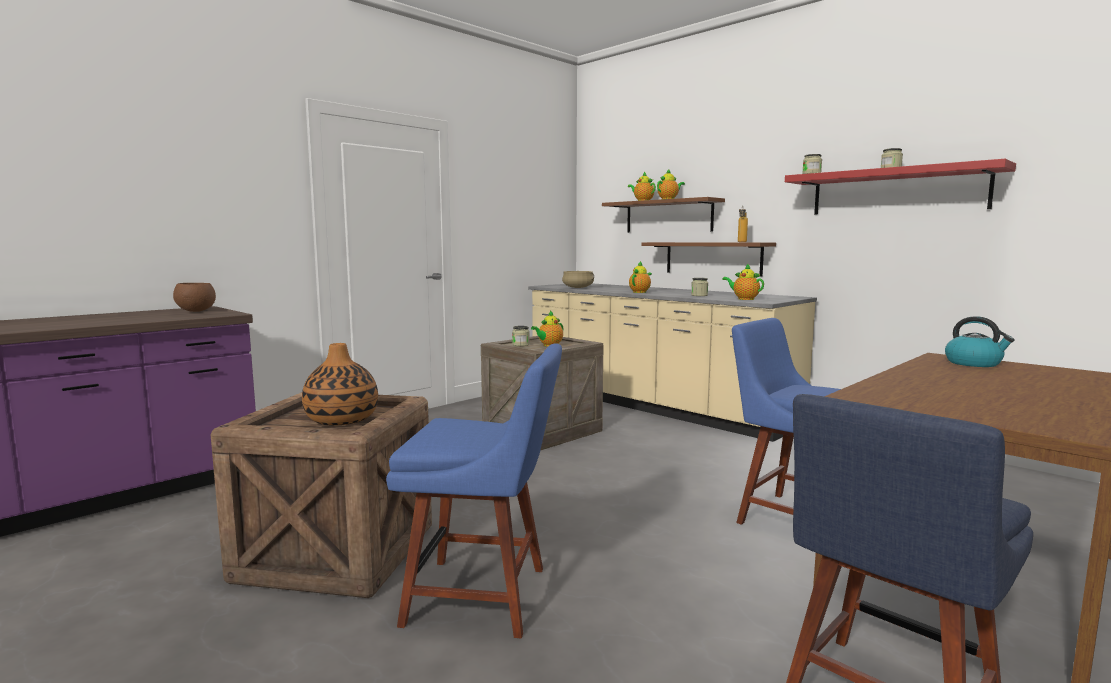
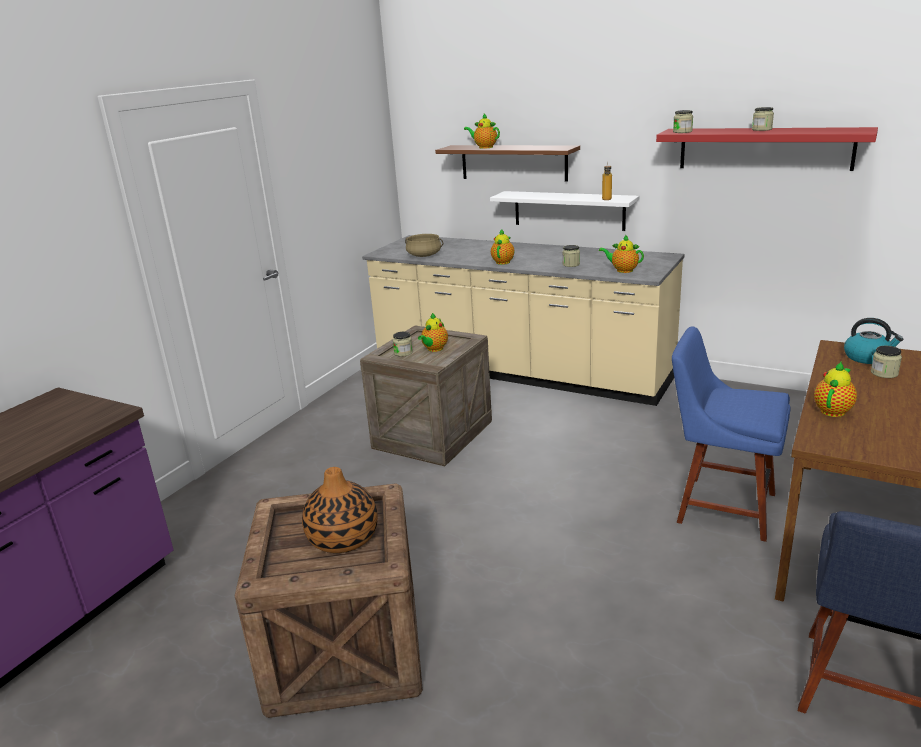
camera: 15 degrees left, 15 degrees up
brown bowl [173,283,216,312] -> none
blue chair [386,343,562,638] -> none
brown shelf [641,242,776,276] -> white shelf [490,191,639,231]
teapot [657,169,685,199] -> teapot moved to [814,362,857,417]
none -> jar [871,345,902,378]

